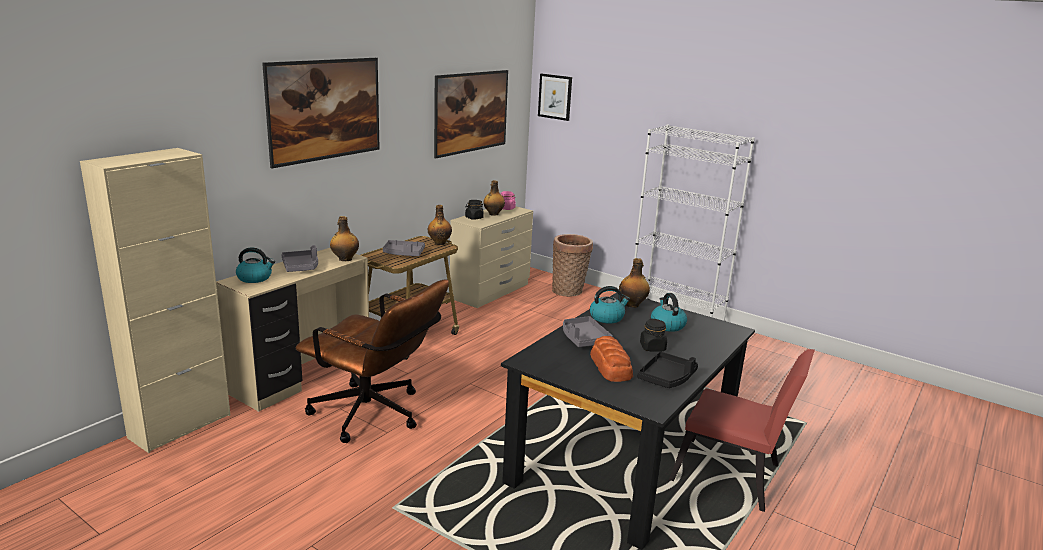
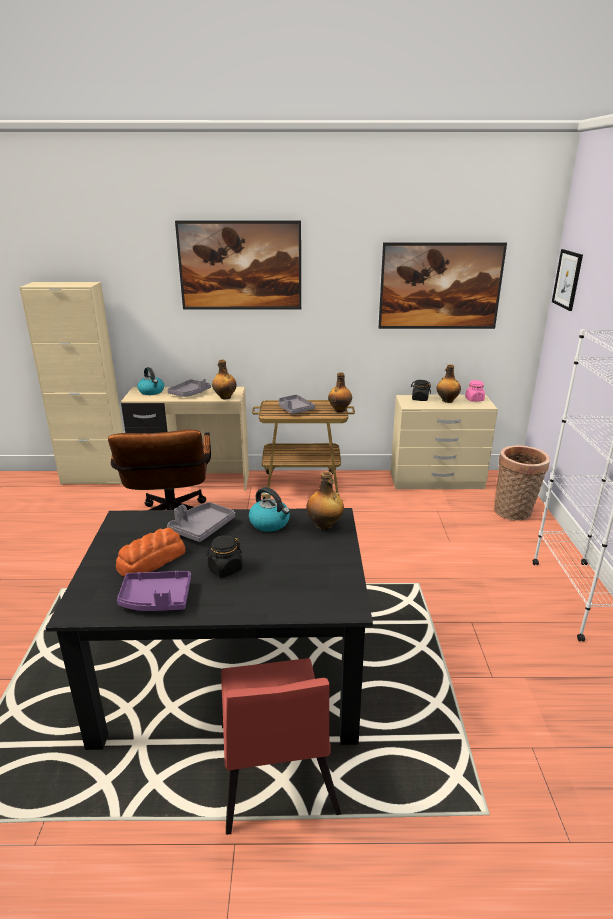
camera: 55 degrees right, 5 degrees up
black tray [637,351,698,388] -> purple tray [117,571,191,611]
kettle [651,293,687,332] -> none

